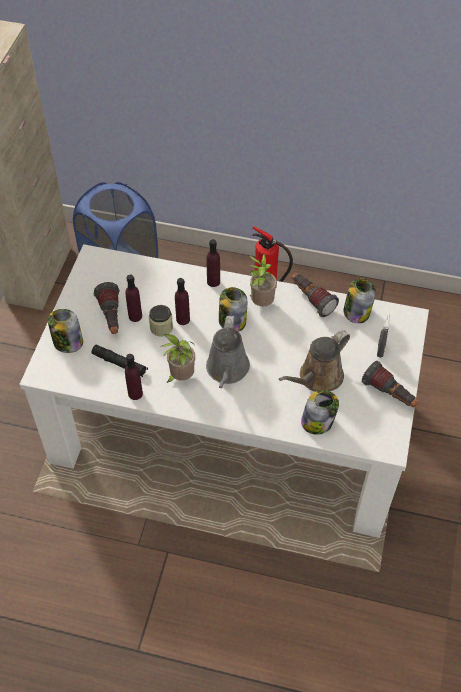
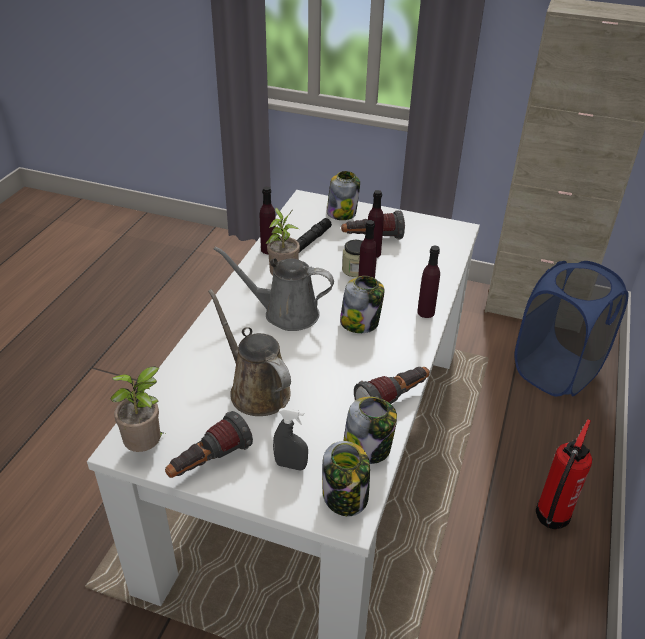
camera: 95 degrees right, 15 degrees down
potted plant [250,254,277,306] -> potted plant moved to [110,366,165,452]
jar [301,390,339,435] -> jar moved to [322,441,370,516]

